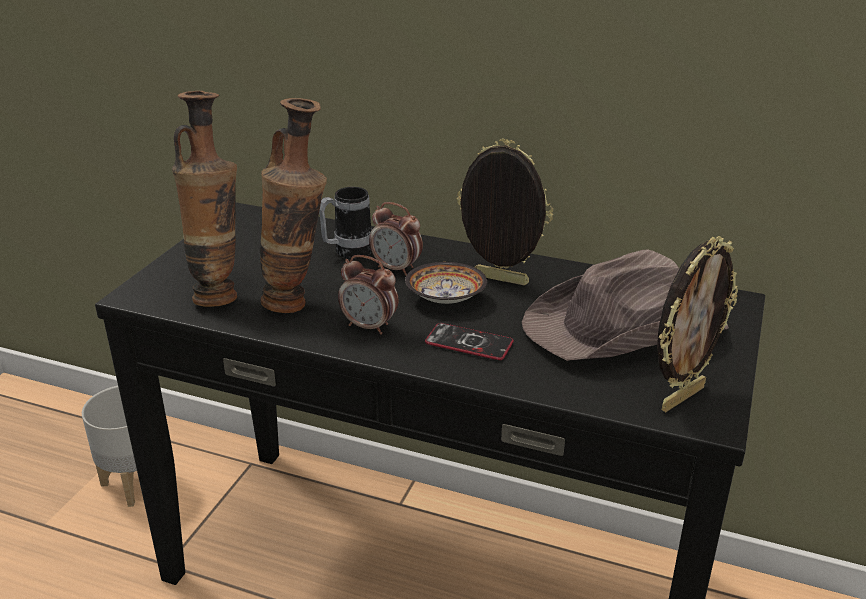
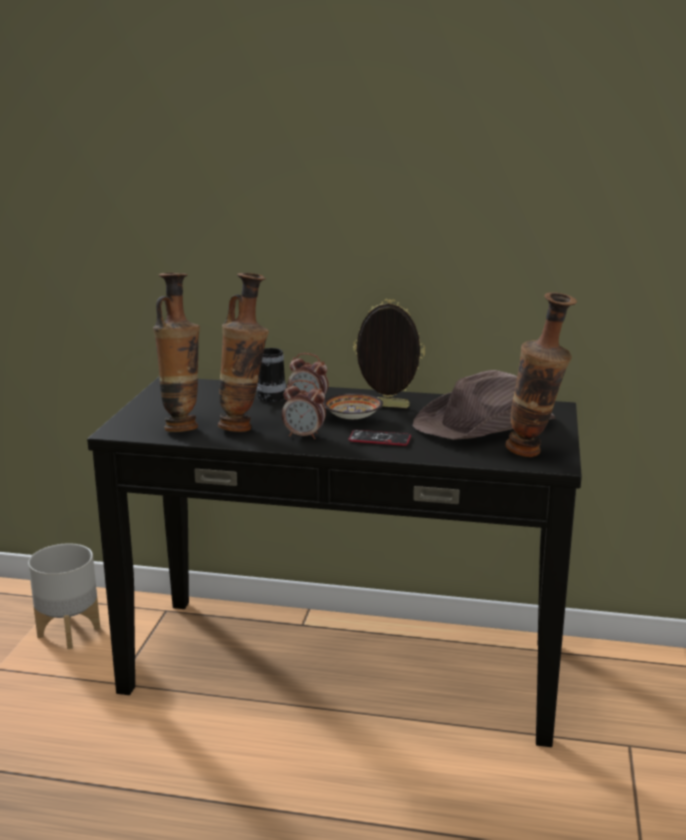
camera: 10 degrees left, 10 degrees down
picture frame [657,236,738,412] -> vase [505,292,577,457]

